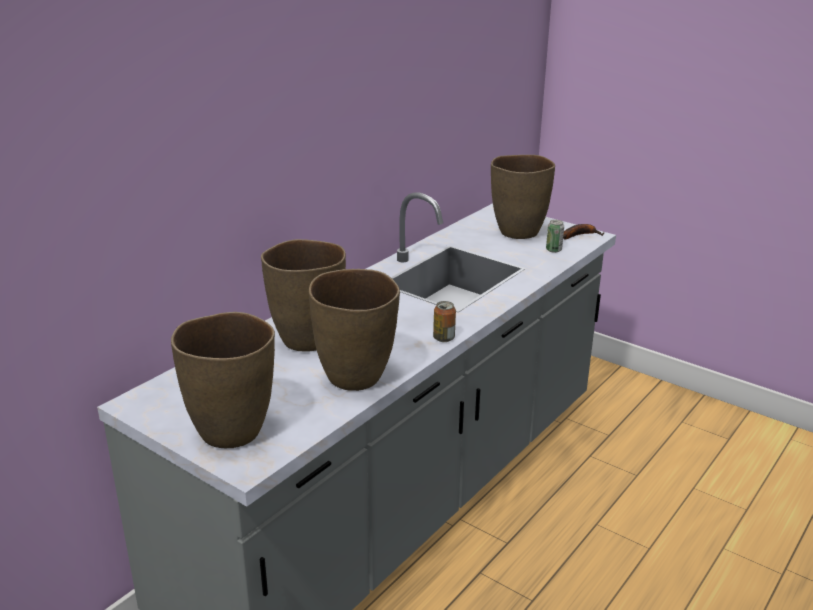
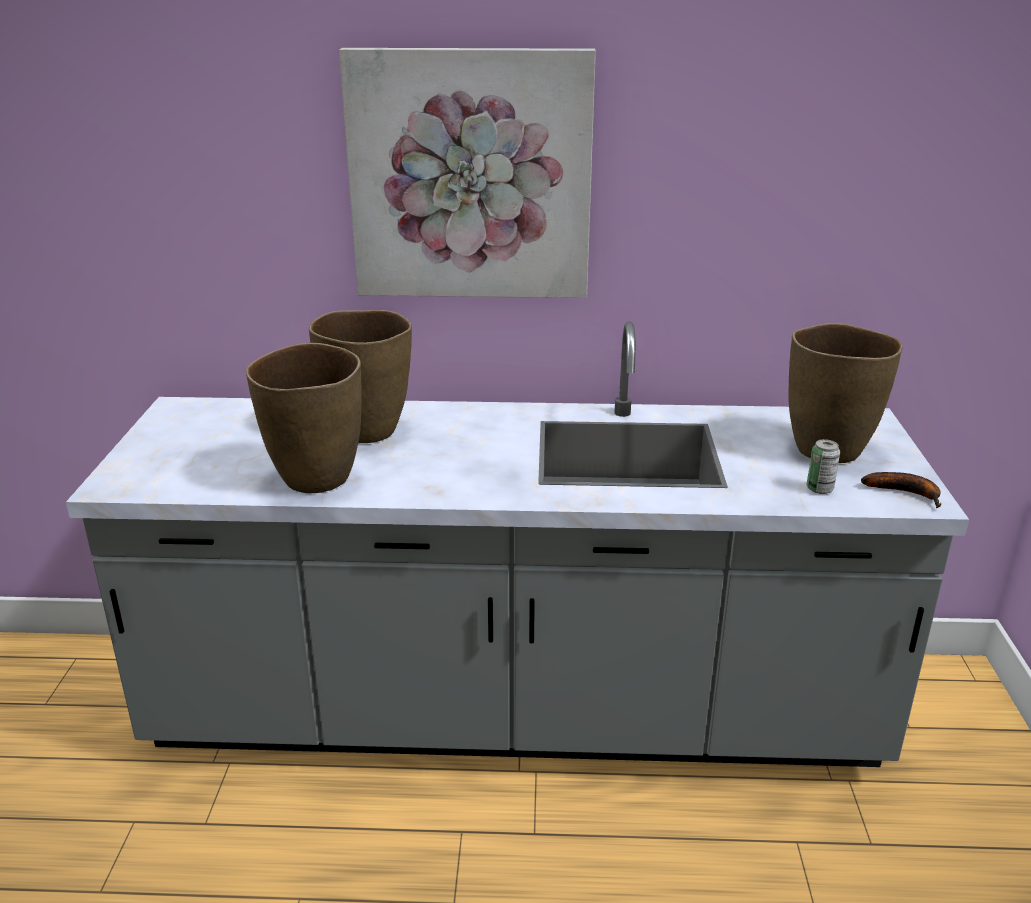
camera: 55 degrees right, 0 degrees up
brown vase [171,312,275,448] -> none
can [433,301,456,342] -> none
none -> picture [339,48,596,298]

